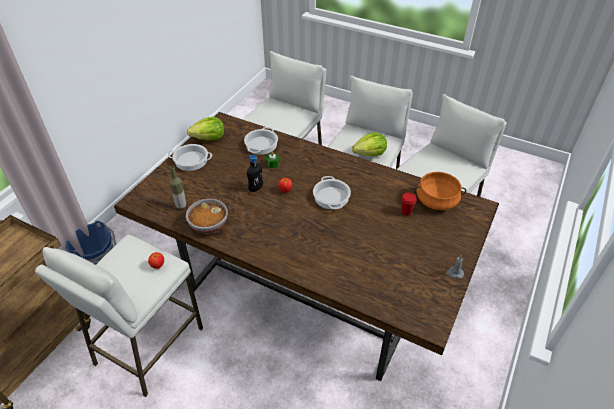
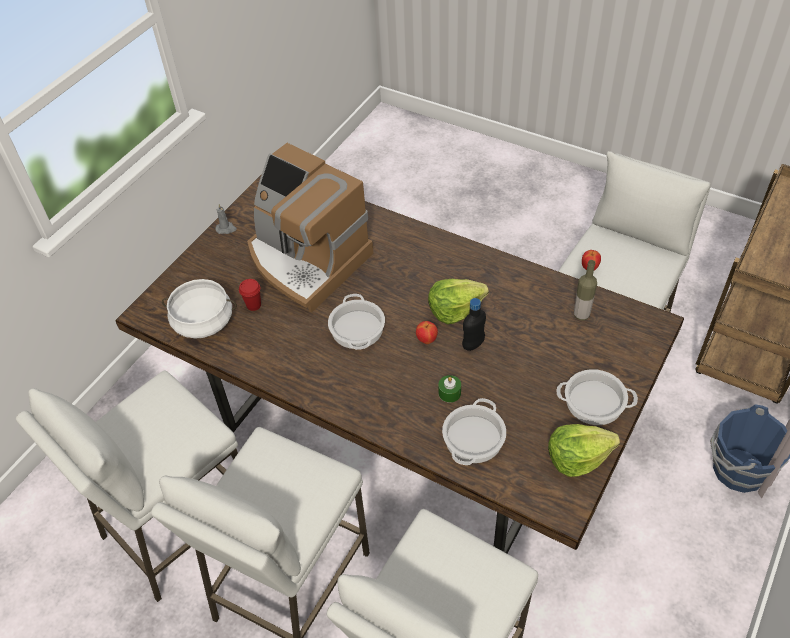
camera: 175 degrees left, 5 degrees up
bowl [186,199,228,234] -> none
lettuce [352,132,387,156] -> lettuce moved to [428,279,489,324]
orange cooking pot [414,172,466,210] -> white cooking pot [162,279,237,339]
none -> coffee machine [247,143,373,313]

